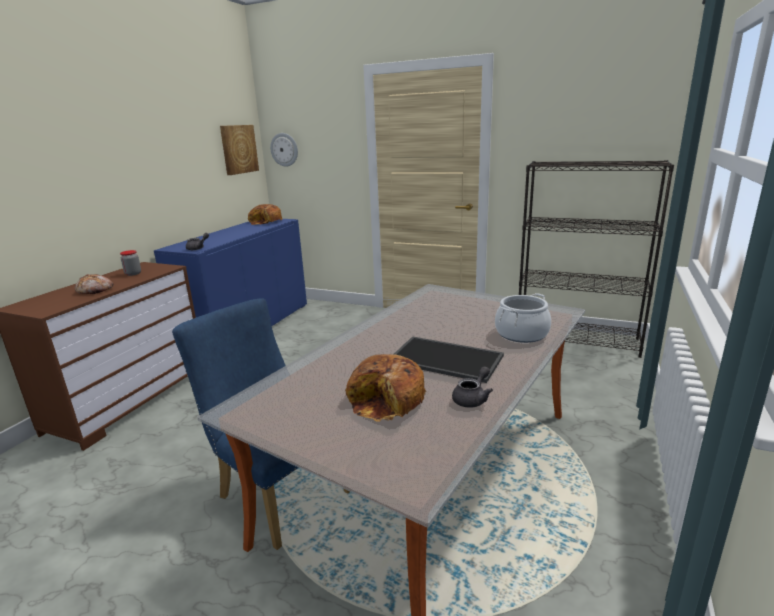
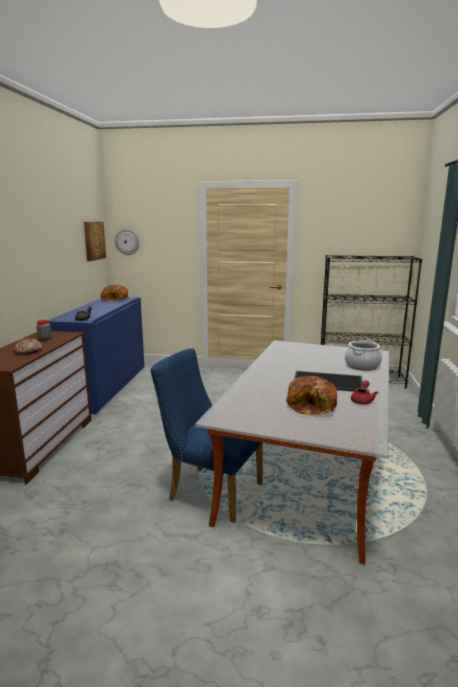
camera: 15 degrees left, 5 degrees down
grey teapot [452,366,493,408] -> red teapot [351,380,378,404]

